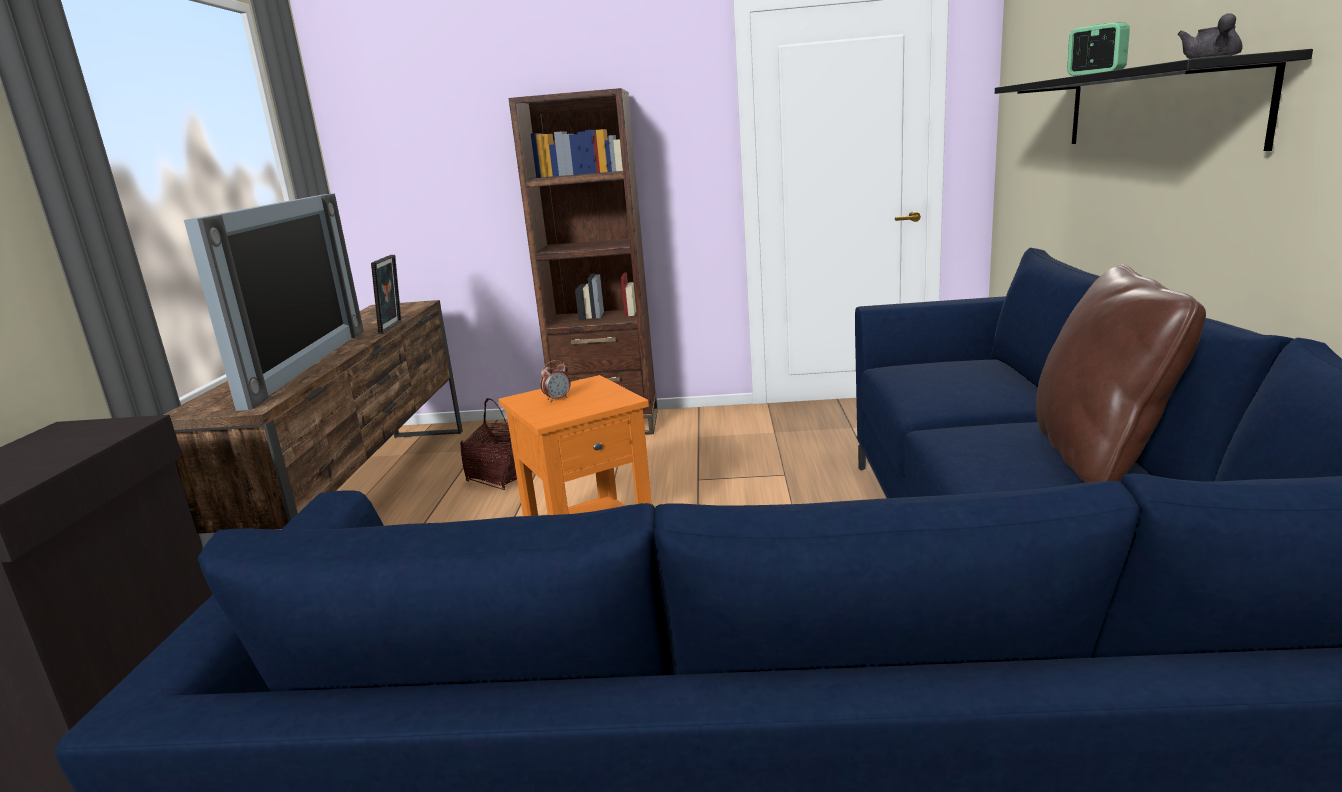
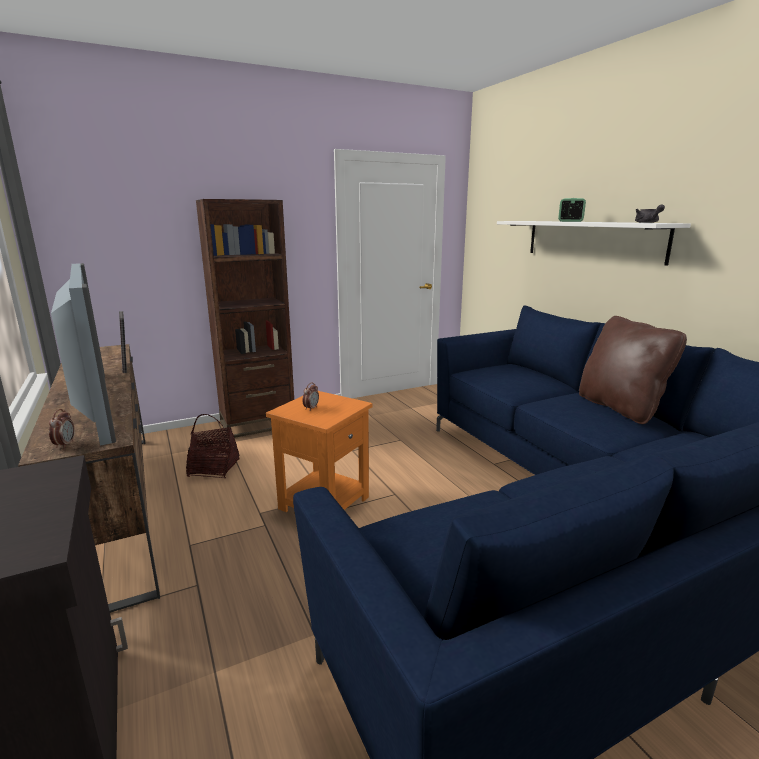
camera: 30 degrees left, 0 degrees up
black shelf [995,49,1313,151] -> white shelf [497,221,691,266]
none -> alarm clock [49,409,75,449]

